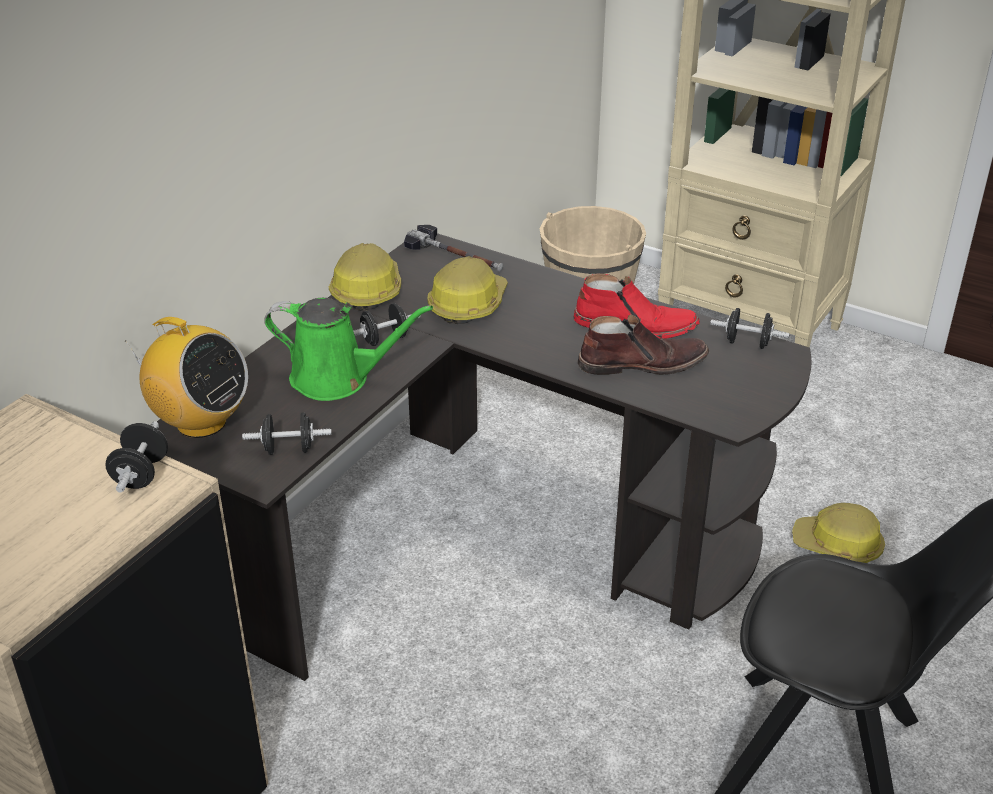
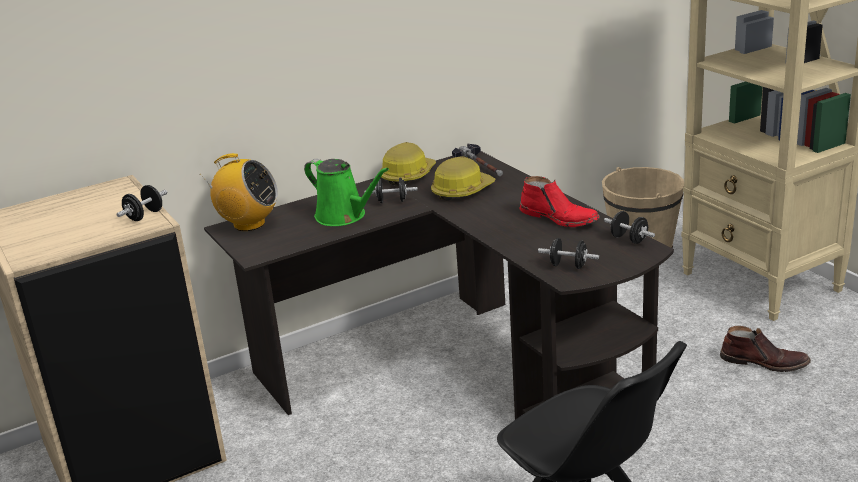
camera: 30 degrees right, 10 degrees down
radio [125,317,248,438] -> radio turned 45 degrees counterclockwise [201,153,278,231]
black dumbbell [242,412,332,455] -> black dumbbell moved to [538,238,599,269]
brown boot [578,315,709,375] -> brown boot moved to [720,326,811,372]
hard hat [792,503,885,563] -> none

